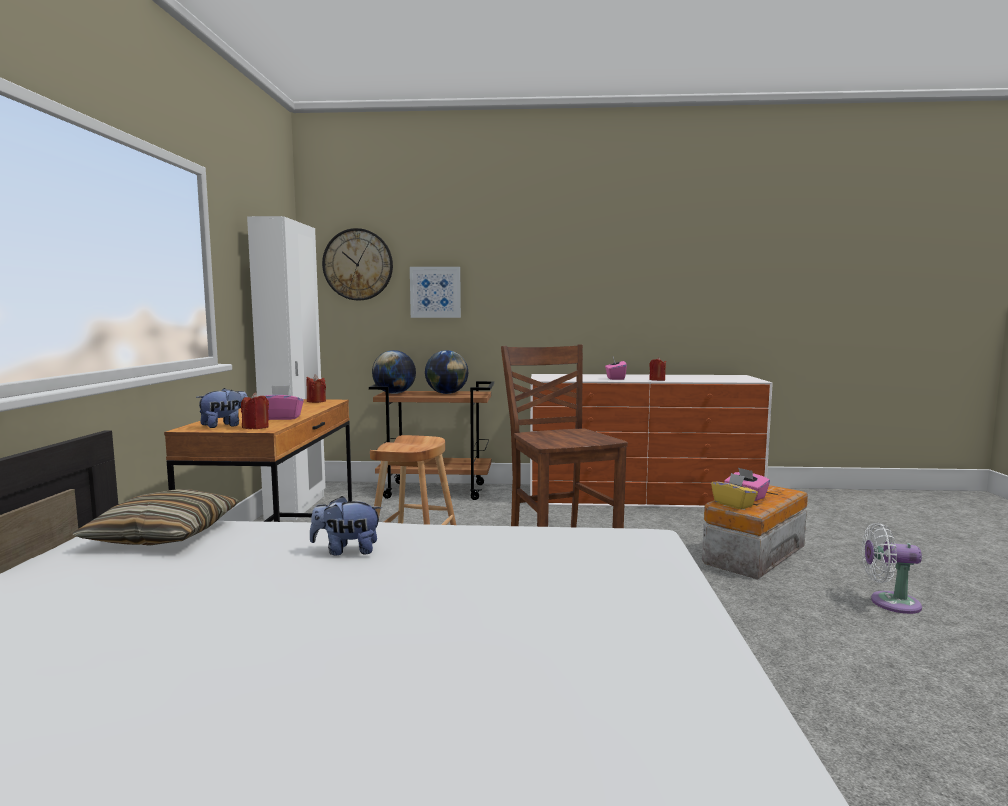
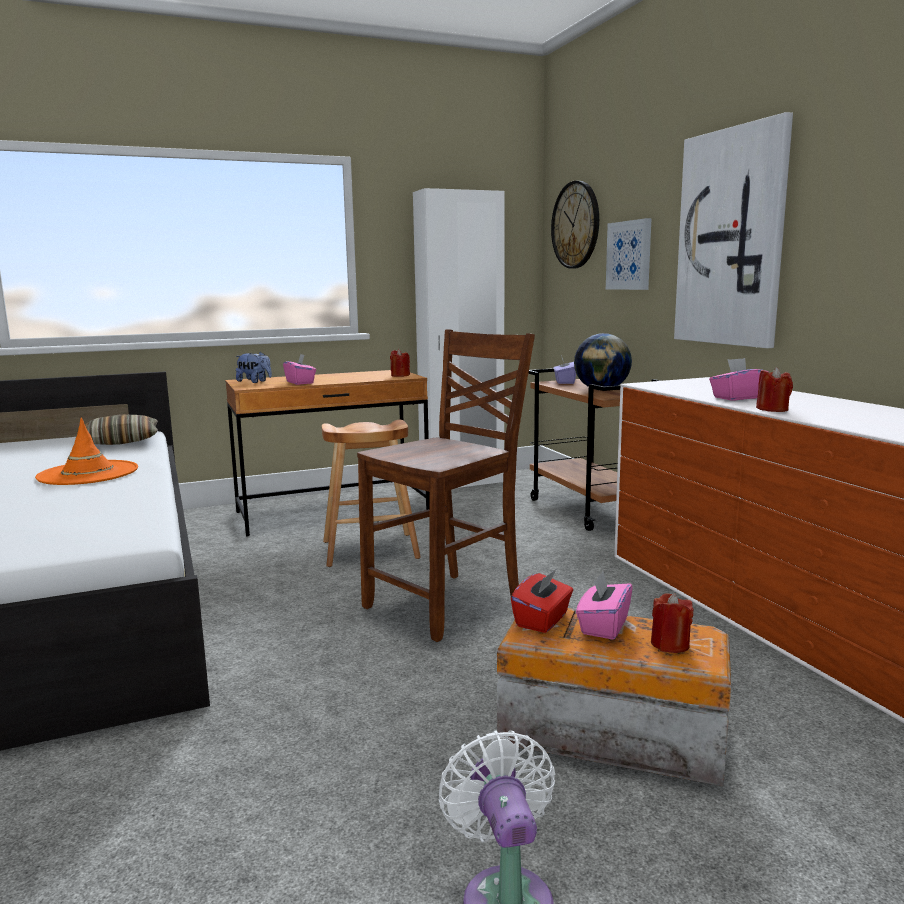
camera: 65 degrees right, 5 degrees up
red candle [241,393,269,429] -> red candle moved to [651,593,694,653]
plush toy [310,496,382,555] -> orange hat [35,417,138,485]
globe [372,350,416,394] -> purple tissue box [553,358,576,384]
yellow tissue box [711,473,758,509] -> red tissue box [511,570,573,633]
none -> picture [674,112,793,348]

